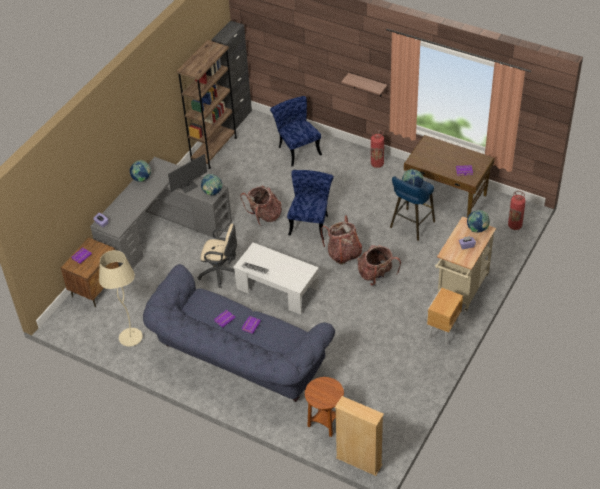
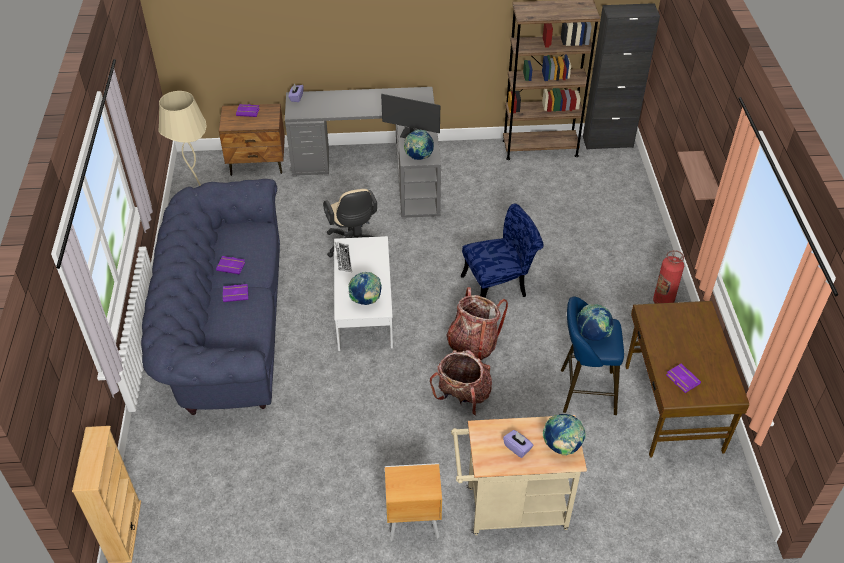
camera: 55 degrees right, 0 degrees up
globe [130,160,151,182] -> globe moved to [348,272,382,305]
backpack [240,186,282,226] -> none
blue chair [270,96,322,166] -> none
brown side table [305,377,344,437] -> none
fire extinguisher [508,191,526,230] -> none

